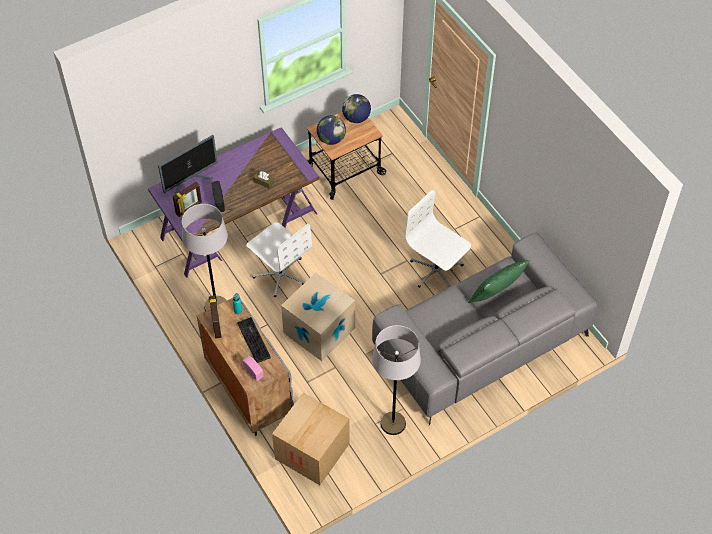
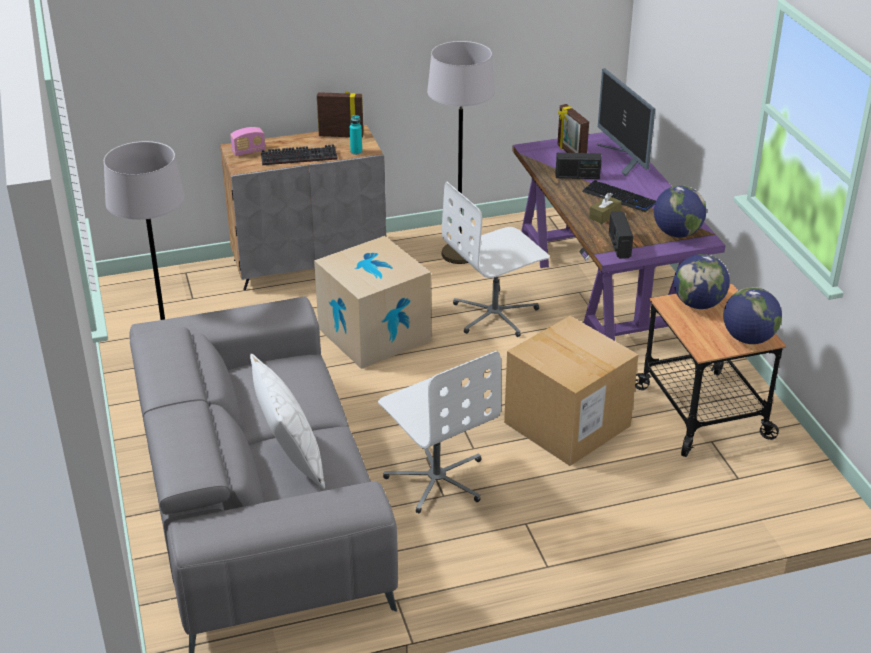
camera: 105 degrees right, 20 degrees down
cardboard box [272,393,350,485] -> cardboard box moved to [504,316,639,466]
white office chair [405,190,471,288] -> white office chair turned 90 degrees clockwise [378,351,501,513]
green pillow [468,260,530,303] -> white pillow [250,353,325,489]
none -> keyboard [582,180,656,212]
none -> radio [609,211,633,259]
none -> globe [654,185,706,237]

